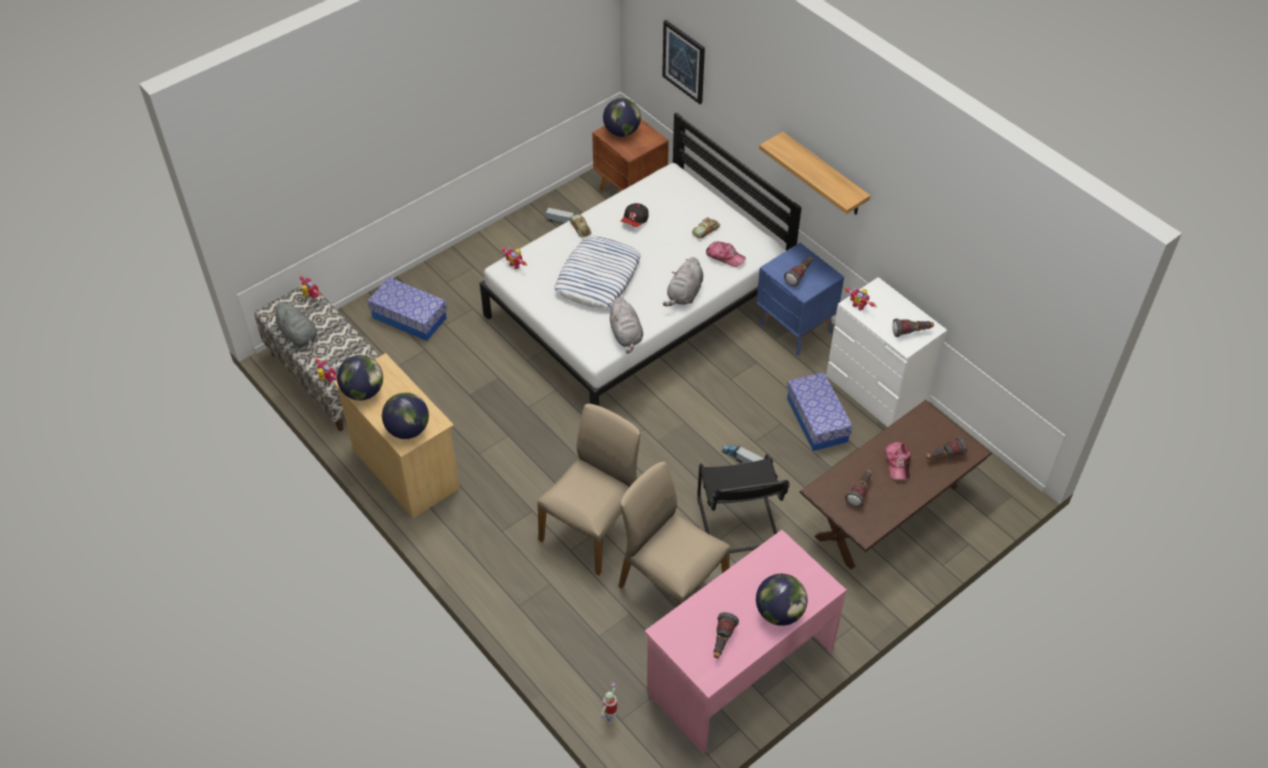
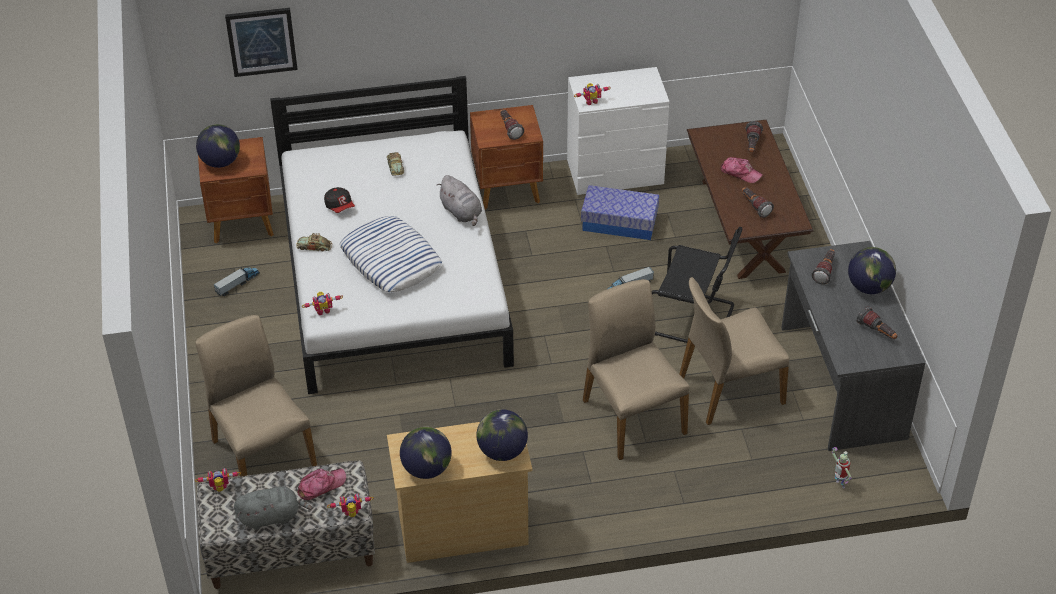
camera: 60 degrees left, 5 degrees down
storage box [368,277,447,341] -> beige chair [195,315,317,477]
grey plush toy [608,297,643,354] -> none
pink desk [645,530,847,754] -> grey desk [781,241,925,451]
cap [706,242,746,267] -> cap moved to [297,469,346,500]
blue nightstand [756,243,844,355] -> brown nightstand [470,105,543,210]
shelf [759,132,871,214] -> none
flashlight [892,318,934,337] -> flashlight moved to [812,249,835,284]

